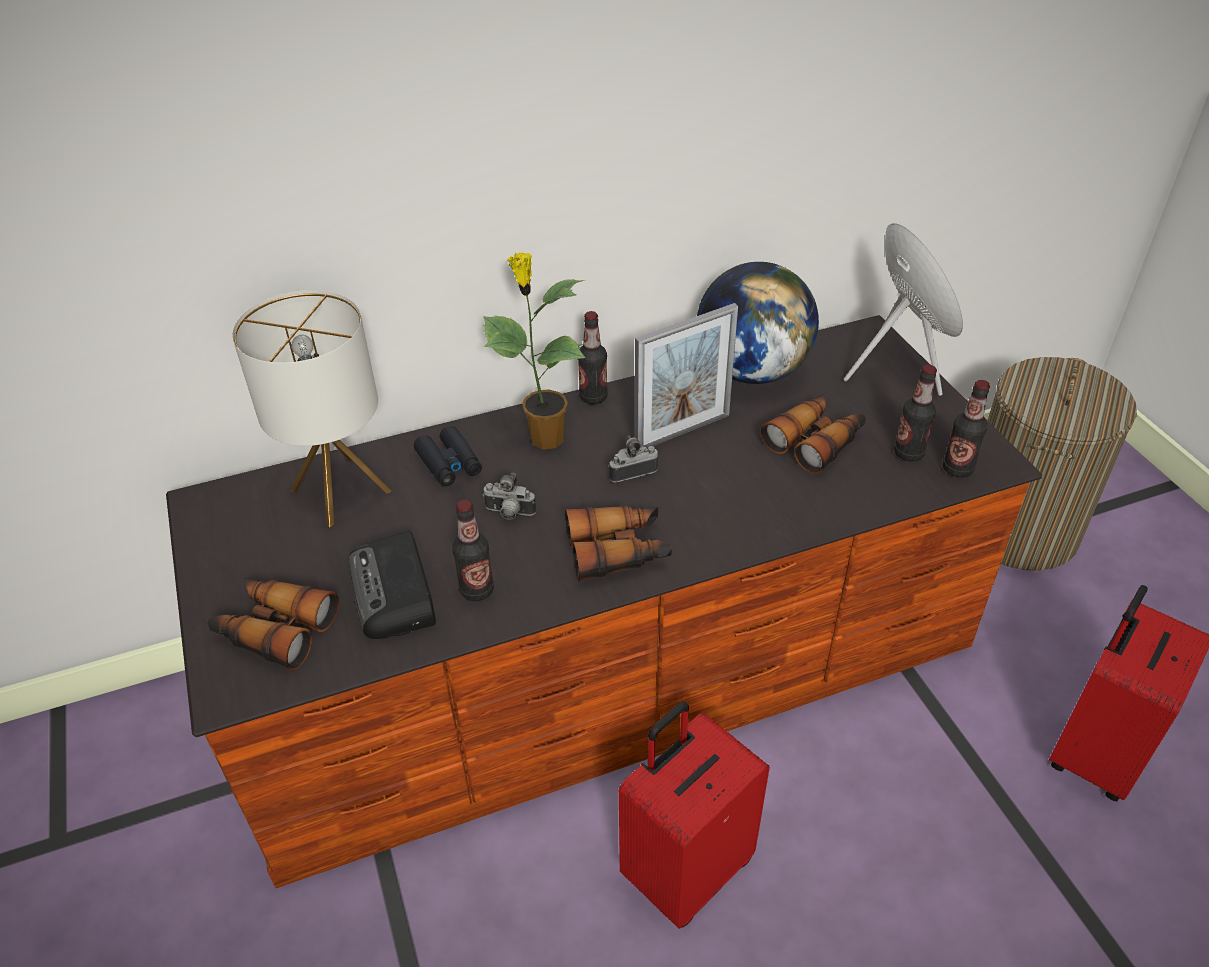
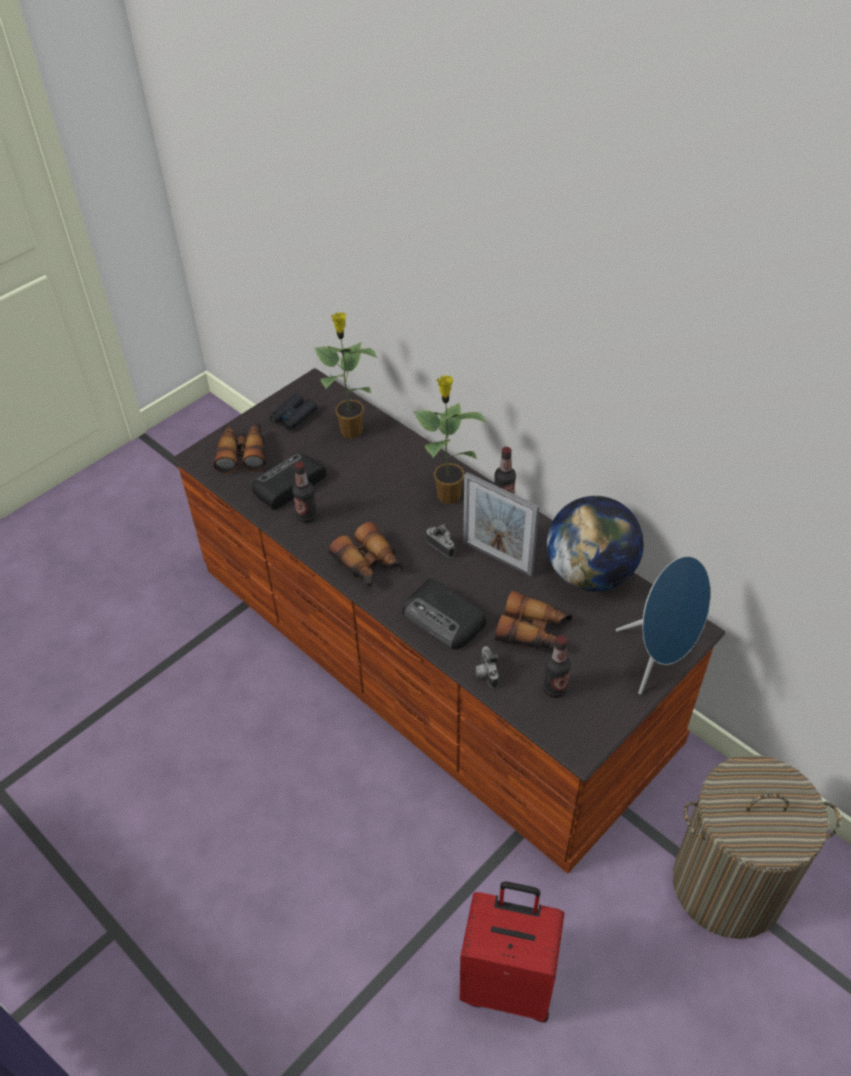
camera: 65 degrees right, 5 degrees up
table lamp [232,290,391,527] -> potted plant [314,312,378,439]
black binoculars [414,426,482,486] -> black binoculars moved to [270,393,317,430]
camera [483,473,536,520] -> camera moved to [475,646,499,688]
red suitcase [619,701,770,929] -> none
bottle [943,380,990,478] -> none
none -> radio [402,578,486,649]

